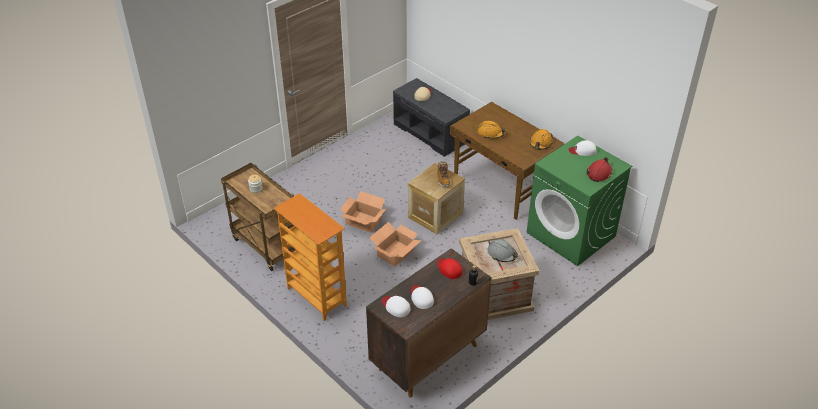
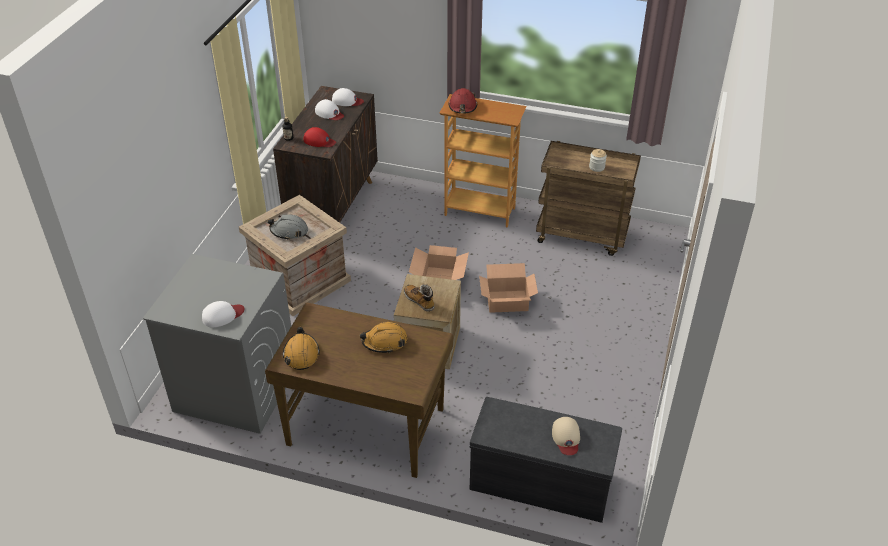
camera: 150 degrees right, 0 degrees up
green washing machine [527,136,632,266] -> grey washing machine [143,254,291,434]
red hard hat [586,157,612,182] -> red hard hat moved to [448,88,477,114]

